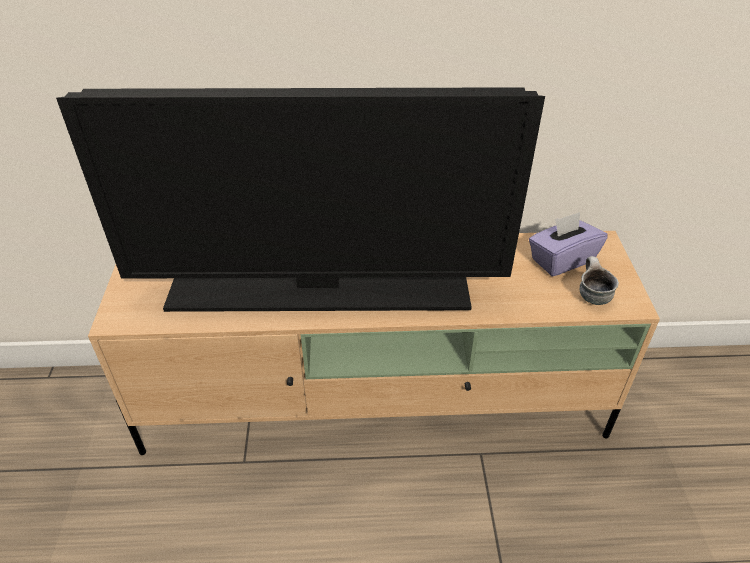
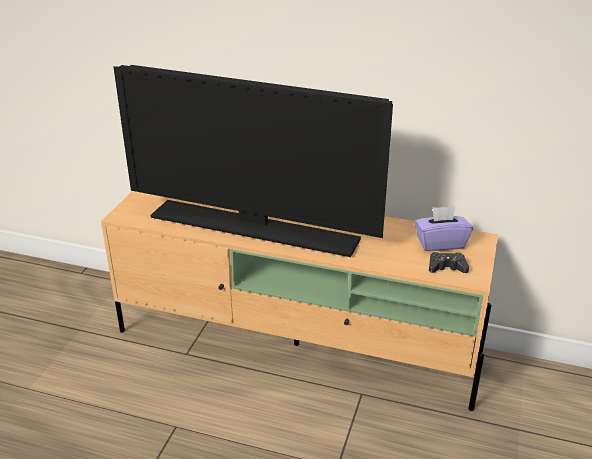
camera: 20 degrees right, 10 degrees down
mug [580,256,619,305] -> black game controller [429,252,469,273]

